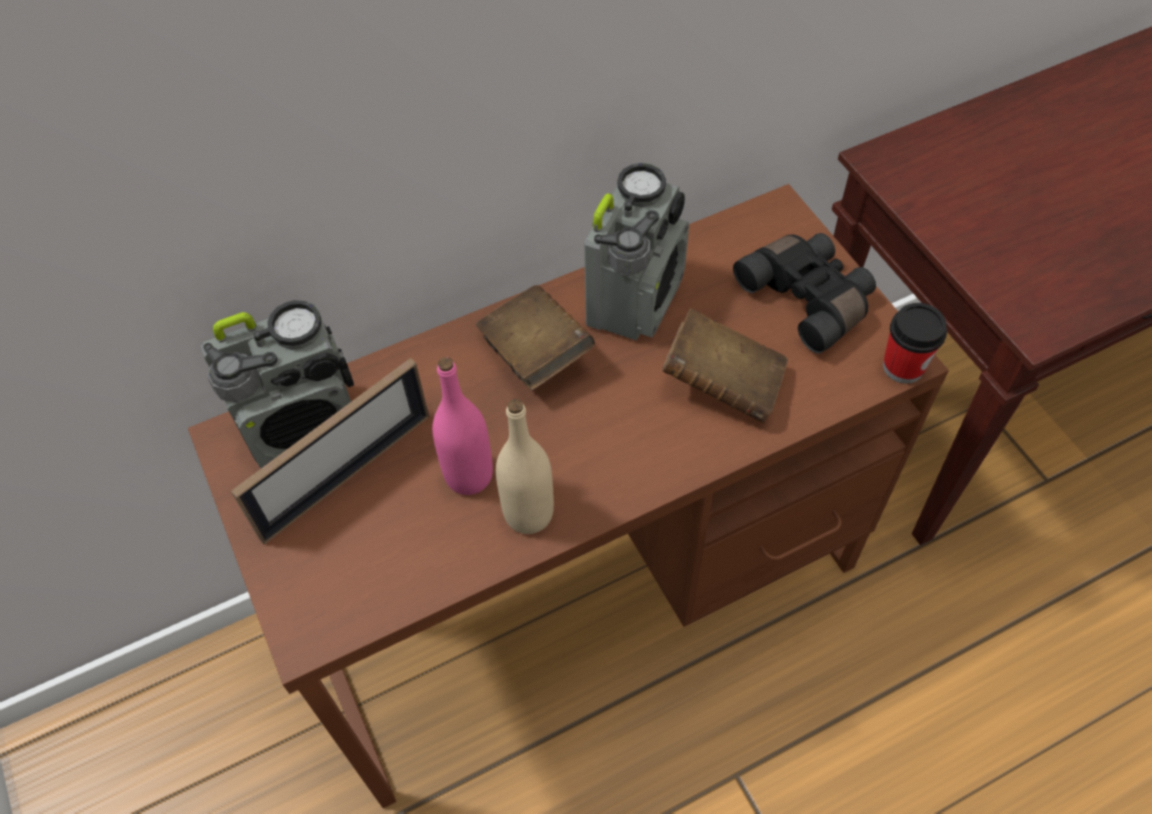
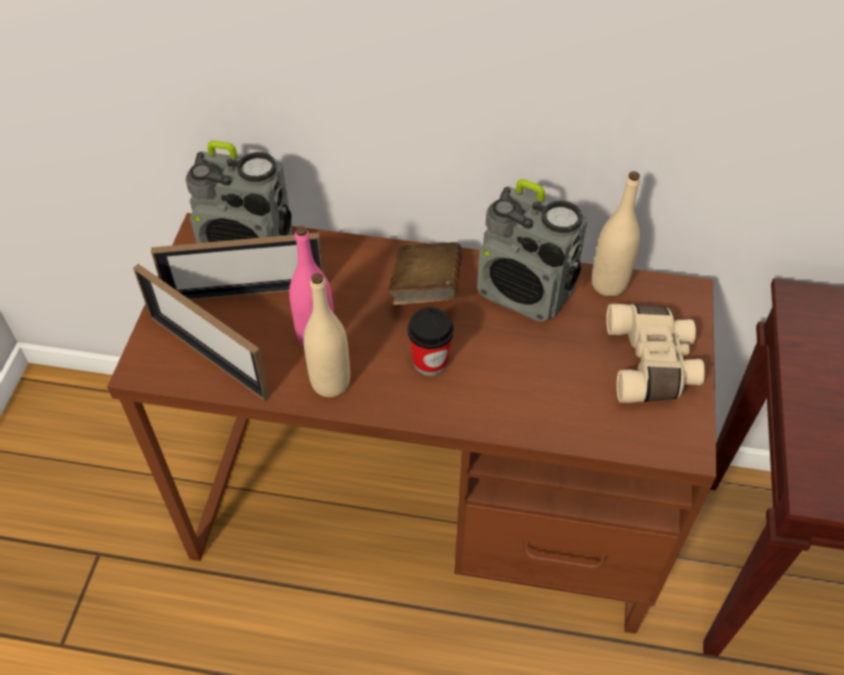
camera: 35 degrees right, 5 degrees down
radio [584,163,689,340] -> radio turned 60 degrees clockwise [477,179,587,322]
brown book [662,309,788,423] -> none
black binoculars [733,233,876,354] -> beige binoculars [606,304,705,403]
cup [883,303,947,384] -> cup moved to [408,307,454,376]
none -> picture frame [133,264,270,401]
none -> beige bottle [592,171,640,297]

